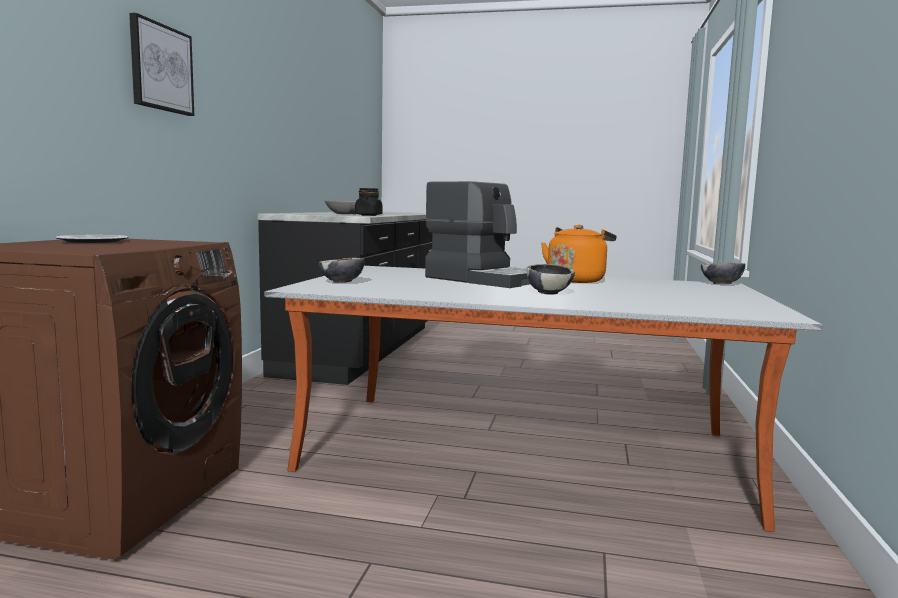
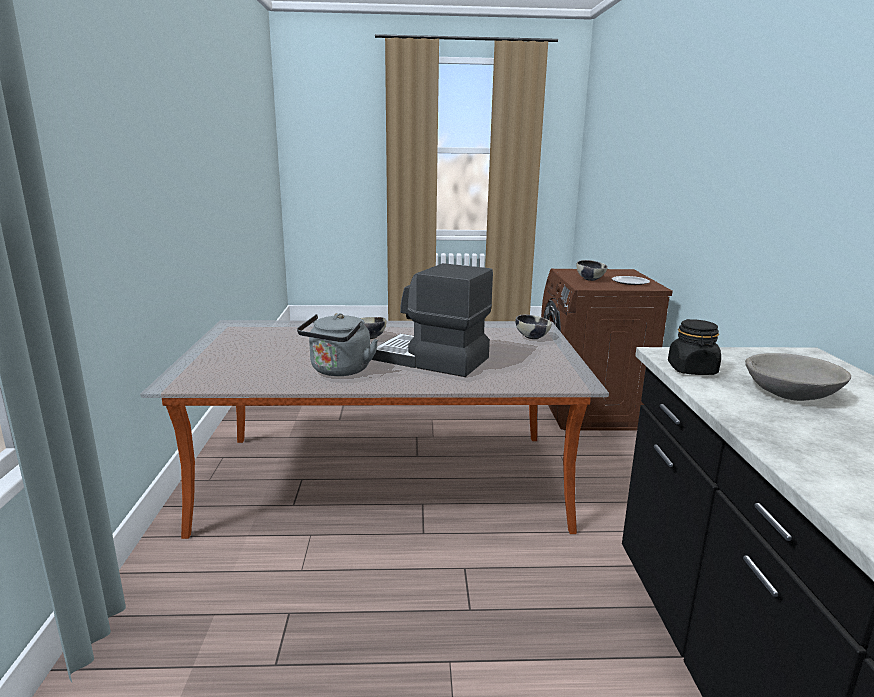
camera: 165 degrees right, 10 degrees up
picture [129,13,194,116] -> none
orange kettle [541,225,616,283] -> grey kettle [297,313,378,376]
bowl [701,263,745,284] -> bowl moved to [576,260,608,281]

